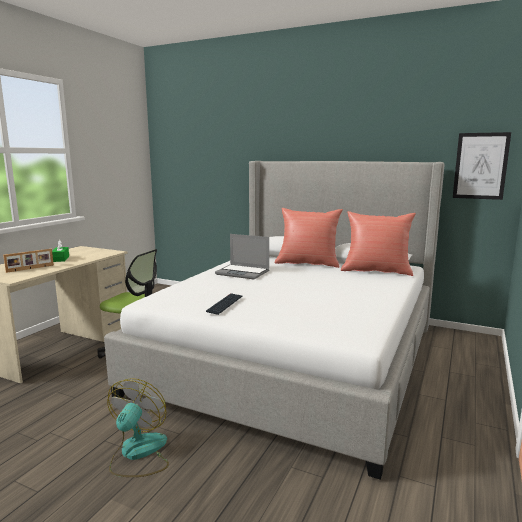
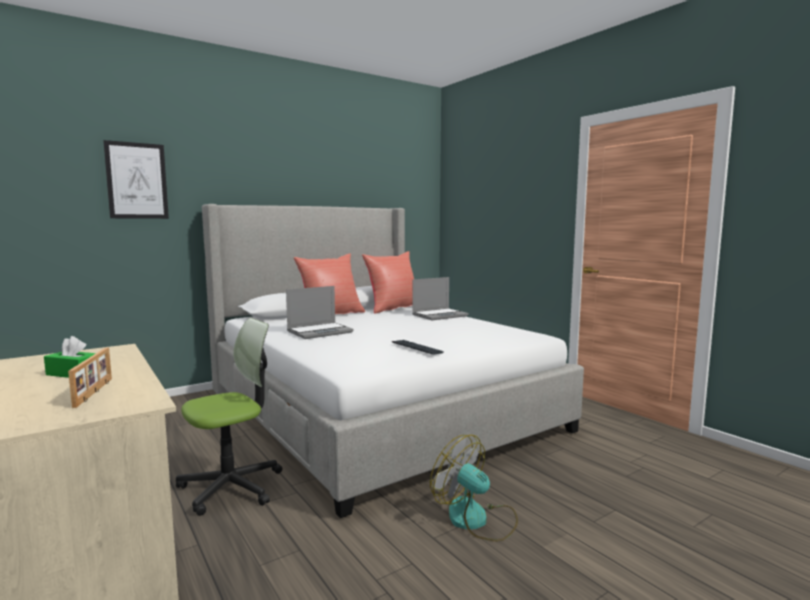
camera: 60 degrees left, 5 degrees down
picture [453,132,511,200] -> picture moved to [103,140,169,219]
none -> laptop [412,277,468,320]

